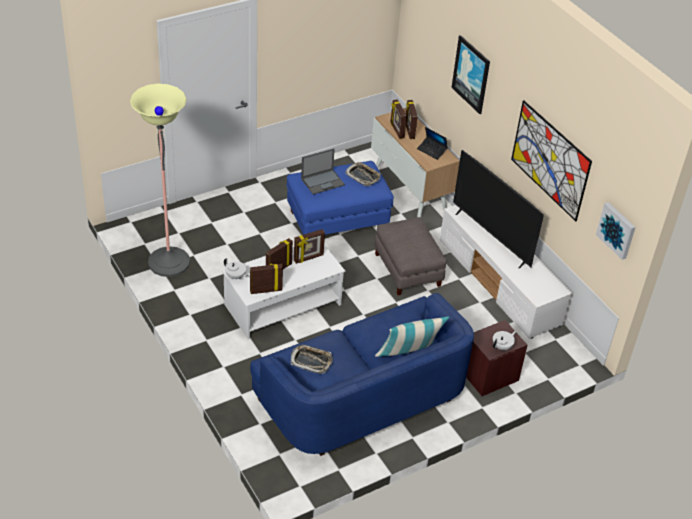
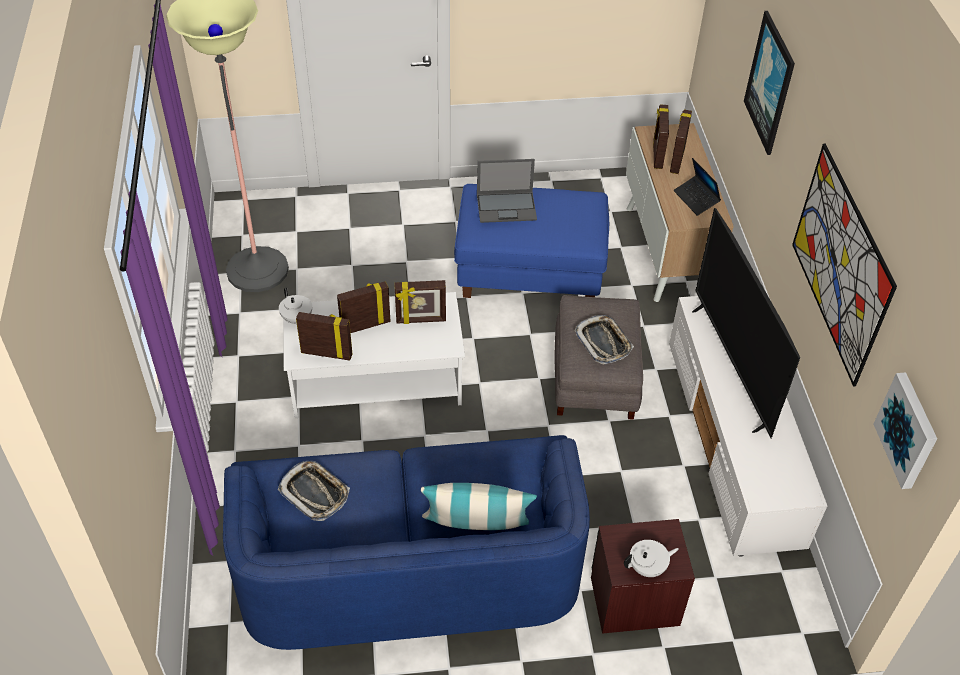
camera: 25 degrees right, 5 degrees up
tray [345,162,381,186] -> tray moved to [574,315,634,364]

